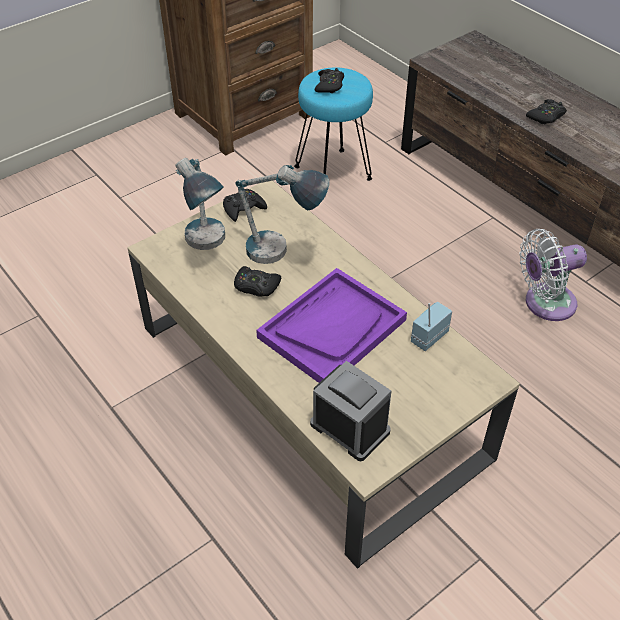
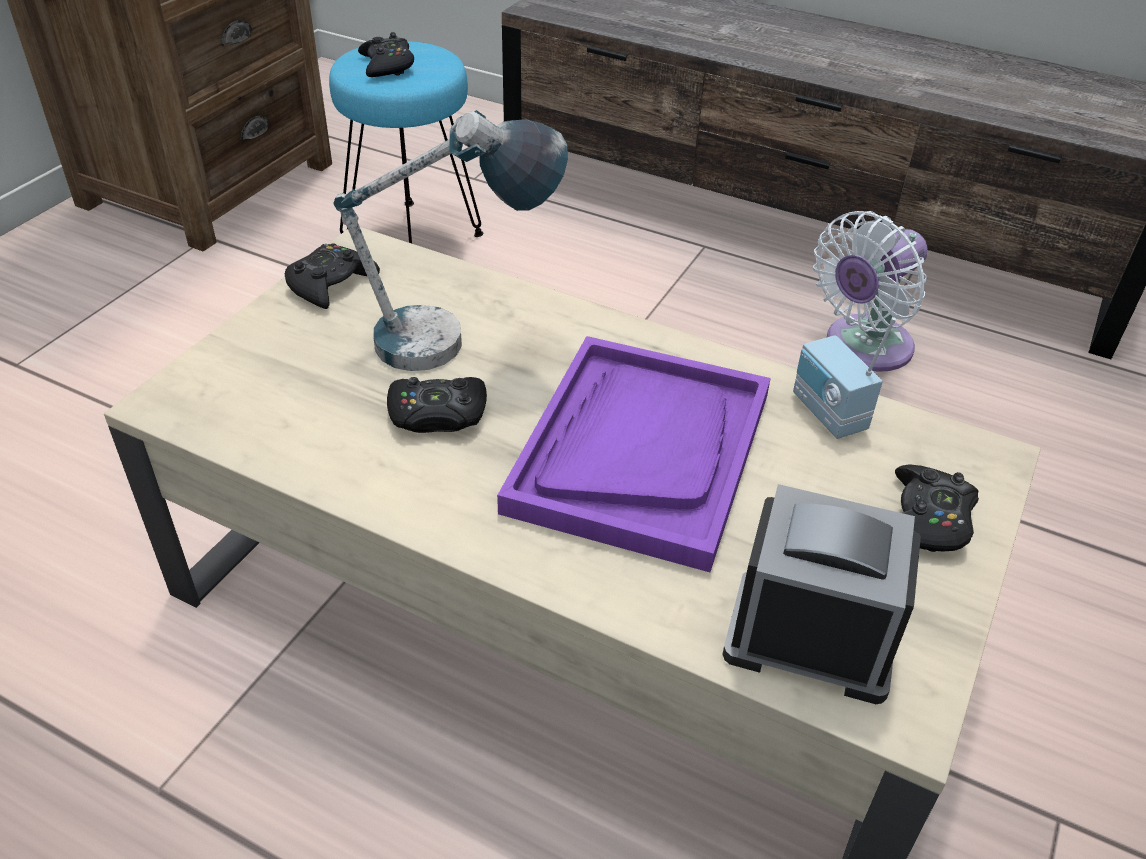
camera: 25 degrees left, 5 degrees down
table lamp [176,158,225,250] -> none
radio [411,302,452,351] -> radio turned 45 degrees counterclockwise [793,317,896,439]
black game controller [526,99,567,125] -> black game controller moved to [895,464,979,552]

